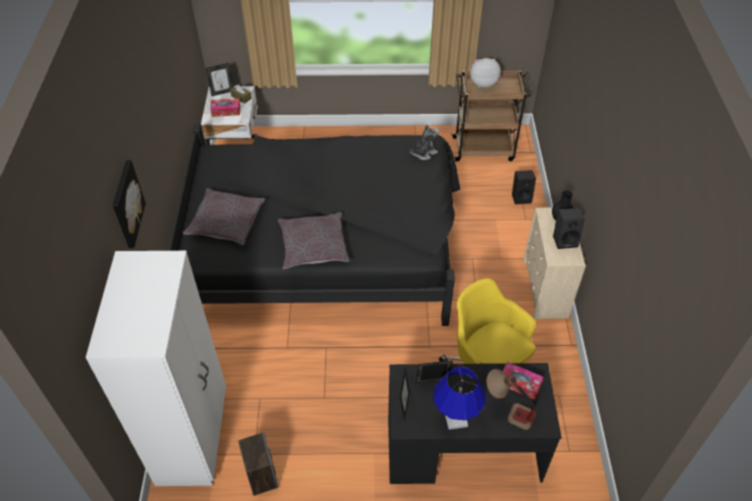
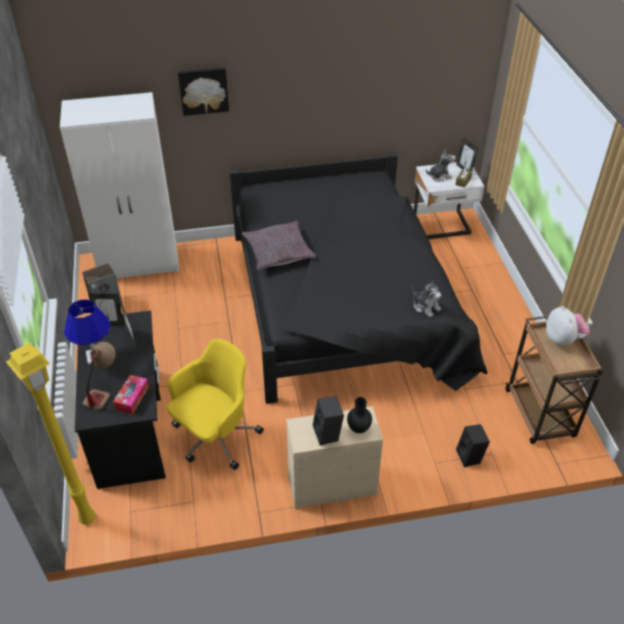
camera: 80 degrees right, 5 degrees down
grey pillow [183,188,265,245] -> none
tissue box [210,98,240,117] -> plush toy [426,149,455,182]
none -> yellow floor lamp [6,342,96,525]

